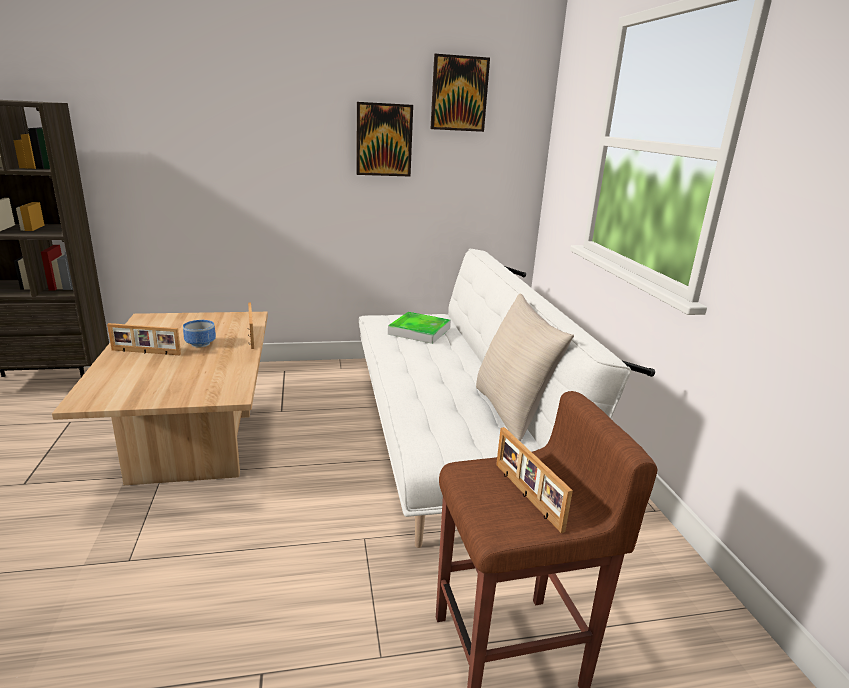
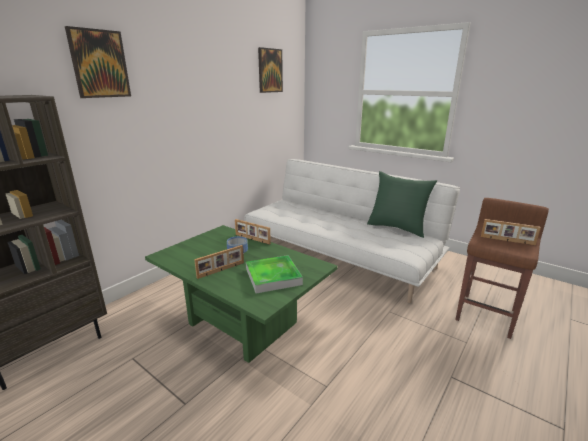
camera: 40 degrees left, 0 degrees up
beige coffee table [52,312,268,485] -> green coffee table [145,225,337,363]
picture [356,102,413,177] -> picture moved to [65,26,131,98]
tray [388,312,451,344] -> tray moved to [246,255,303,293]
beige pillow [476,294,574,442] -> green pillow [367,171,437,238]

